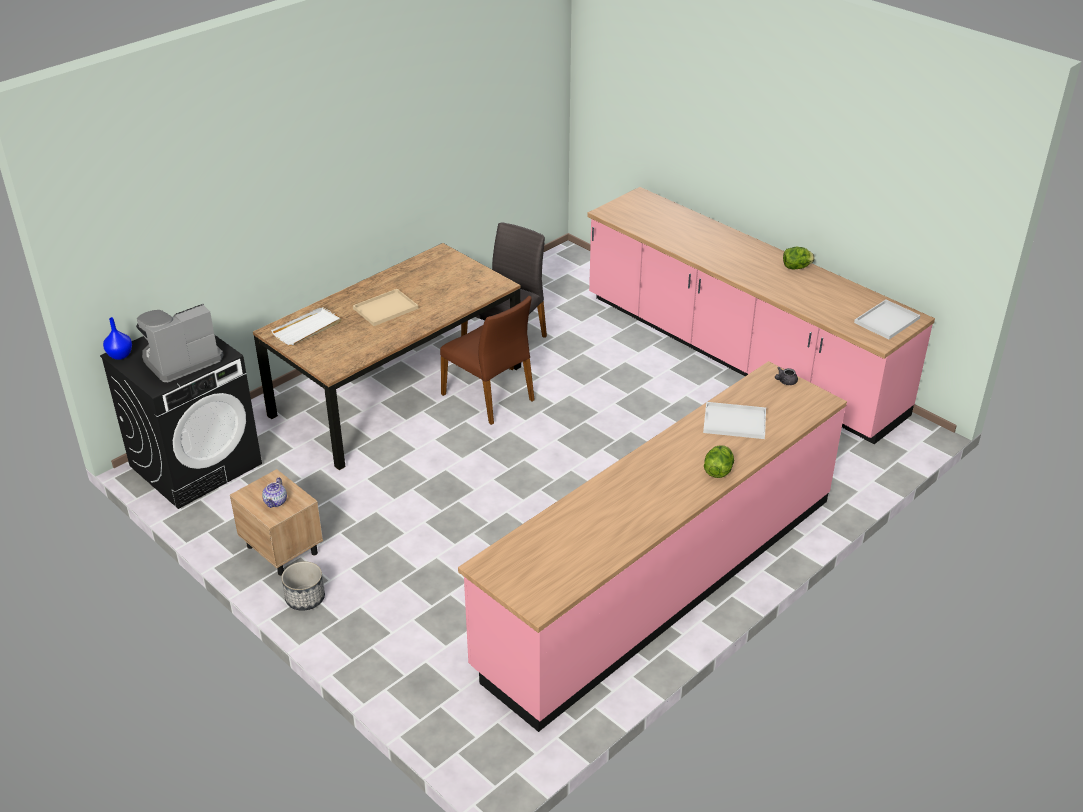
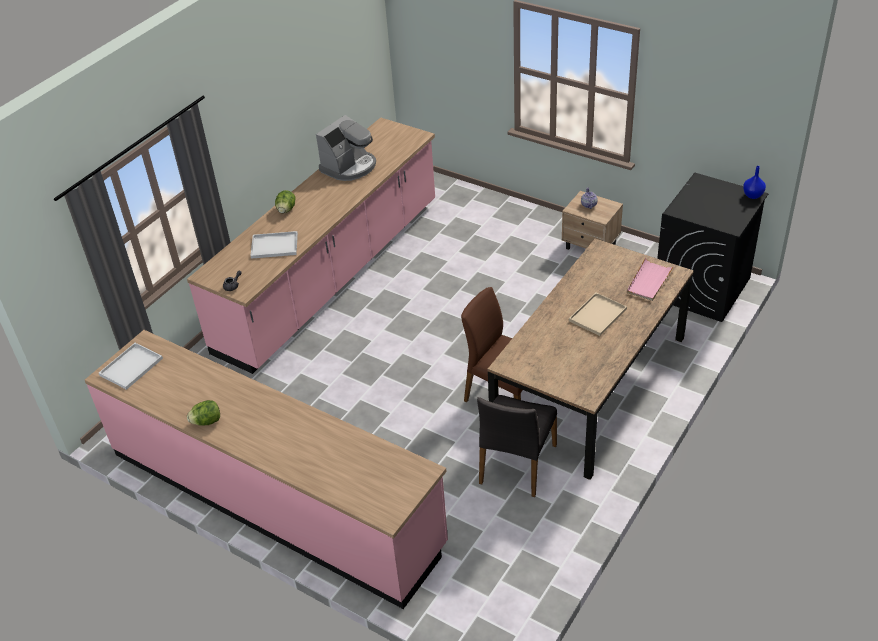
camera: 170 degrees right, 5 degrees up
coffee machine [136,304,223,382] -> coffee machine moved to [316,115,376,181]
white tray [271,307,341,346] -> pink tray [627,257,674,301]
planter [282,561,325,611] -> none

